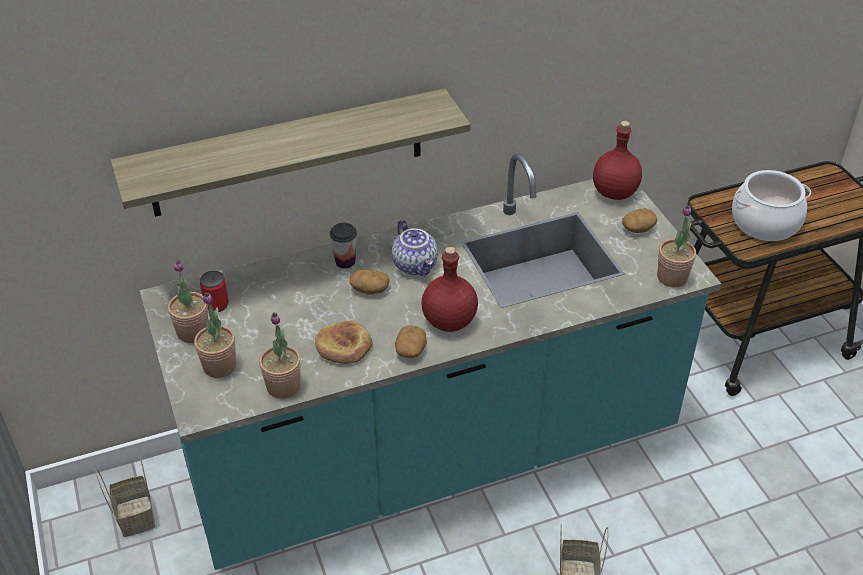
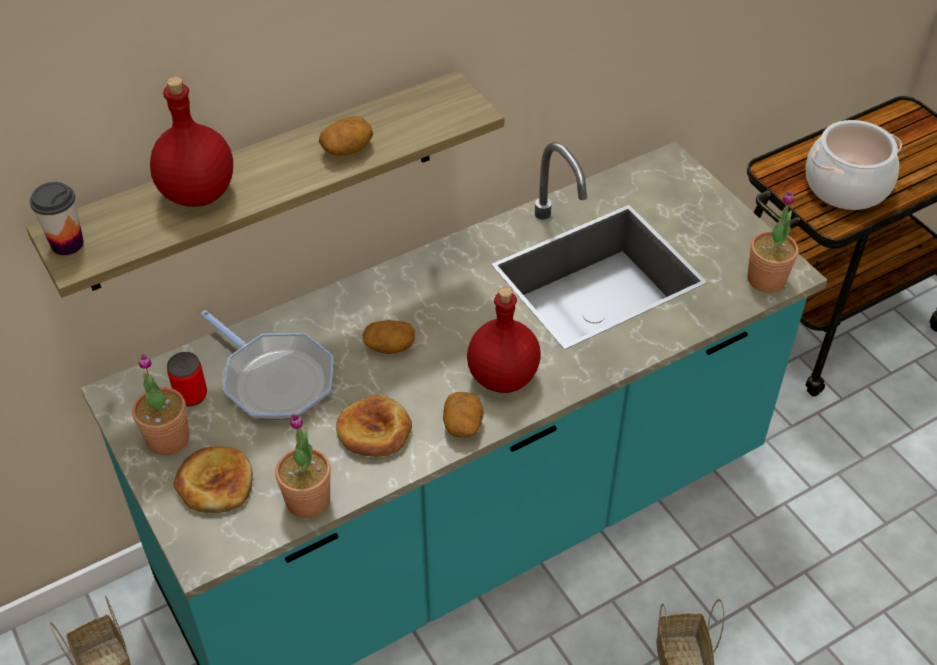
camera: 10 degrees left, 5 degrees up
potted plant [194,292,236,378] -> bread [174,446,253,513]
cup [330,223,357,269] -> cup moved to [30,182,84,255]
teapot [392,220,438,276] -> none
red bottle [593,121,642,200] -> red bottle moved to [150,76,233,207]
potato [622,208,657,233] -> potato moved to [319,116,373,156]
none -> frying pan [201,310,333,420]

